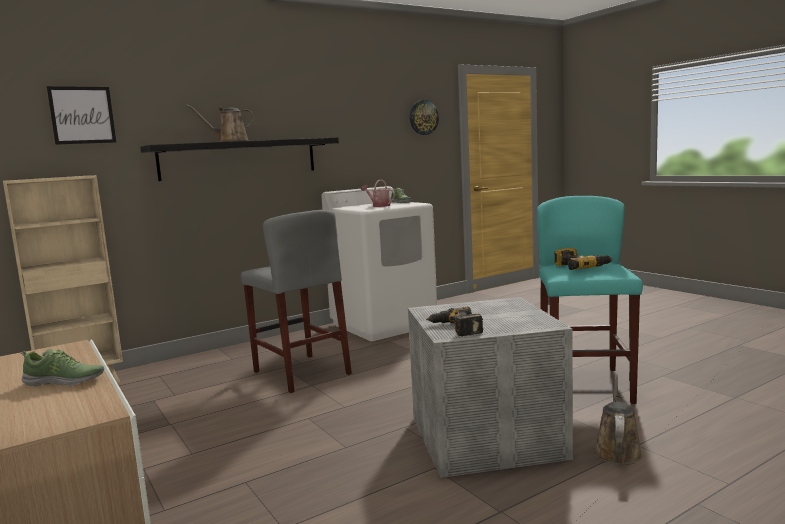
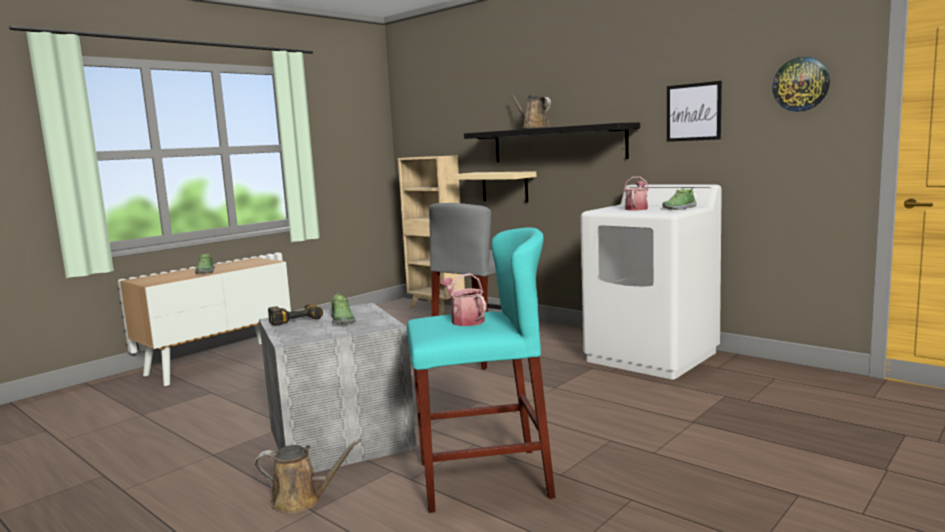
camera: 75 degrees right, 0 degrees up
picture [47,86,116,145] -> picture moved to [667,81,722,142]
power drill [554,248,612,270] -> watering can [440,273,486,326]
none -> shoe [331,292,355,324]
none -> beige shelf [452,171,536,202]

